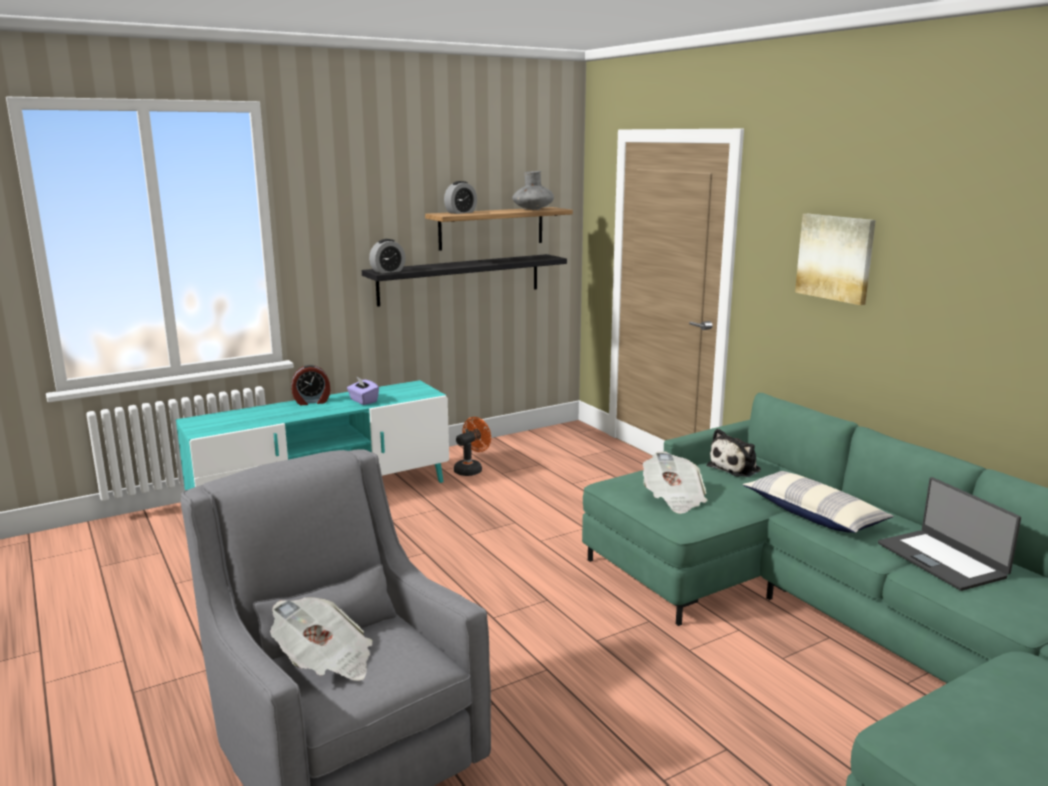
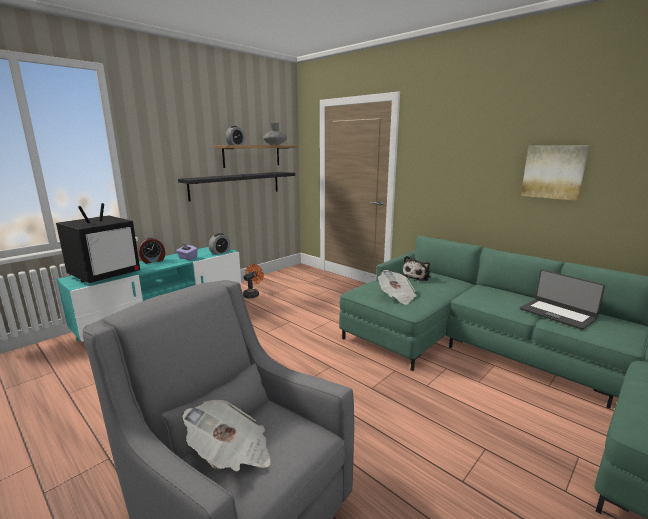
camera: 15 degrees left, 0 degrees up
alarm clock [369,239,406,273] -> alarm clock moved to [209,233,230,255]
pillow [743,471,894,533] -> none
picture [795,214,876,305] -> picture moved to [521,145,589,201]
none -> television [56,203,140,283]

